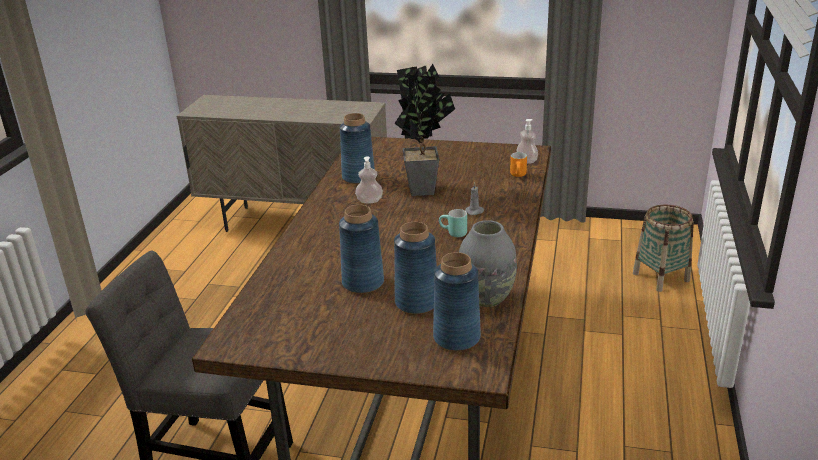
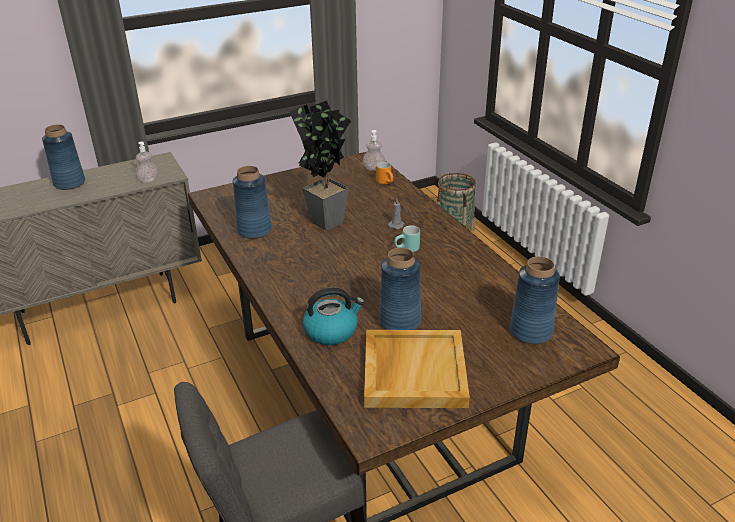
camera: 40 degrees left, 5 degrees up
soap dispenser [355,156,383,204] -> soap dispenser moved to [135,142,159,183]
blue vase [394,222,437,314] -> blue vase moved to [42,124,85,190]
grey vase [459,220,517,307] -> none
none -> kettle [303,288,365,345]
none -> beige tray [364,330,470,408]

